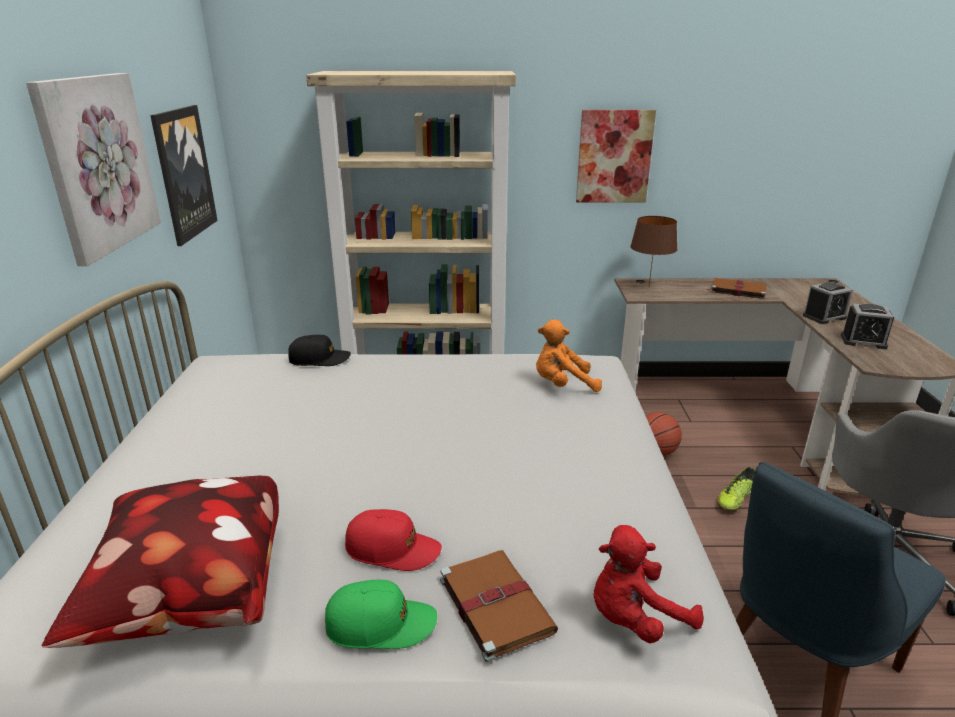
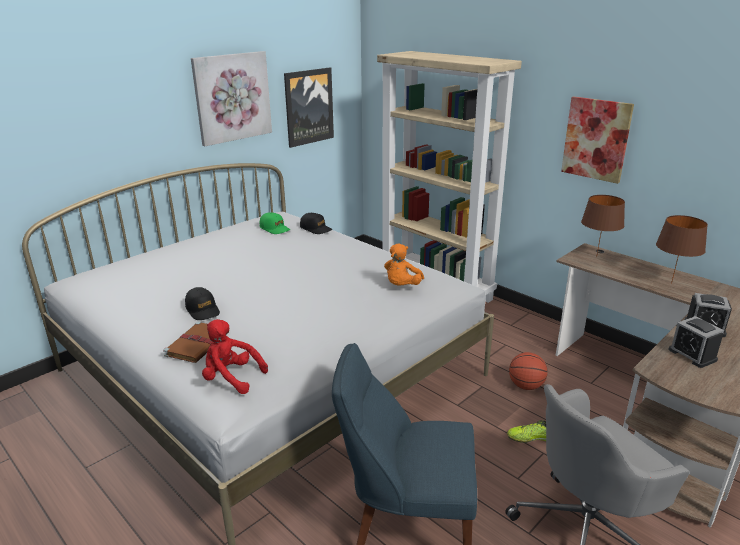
camera: 45 degrees right, 0 degrees up
pillow [42,476,279,648] -> none
green cap [325,580,437,649] -> green cap moved to [260,212,290,234]
red cap [345,509,442,571] -> black cap [185,287,220,320]
orange plush toy [536,320,602,392] -> orange plush toy turned 105 degrees counterclockwise [384,243,424,286]
brown book [708,278,767,300] -> brown table lamp [656,215,708,284]

